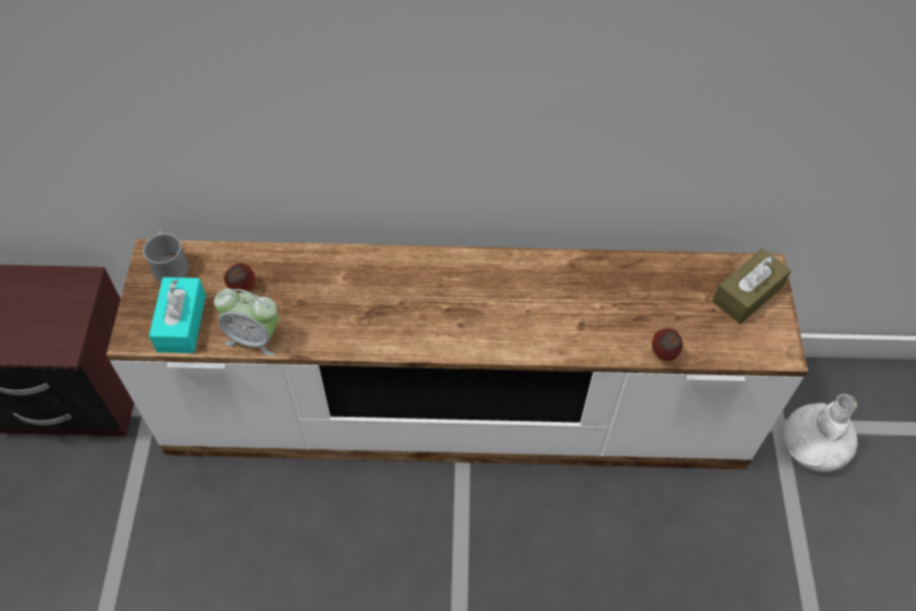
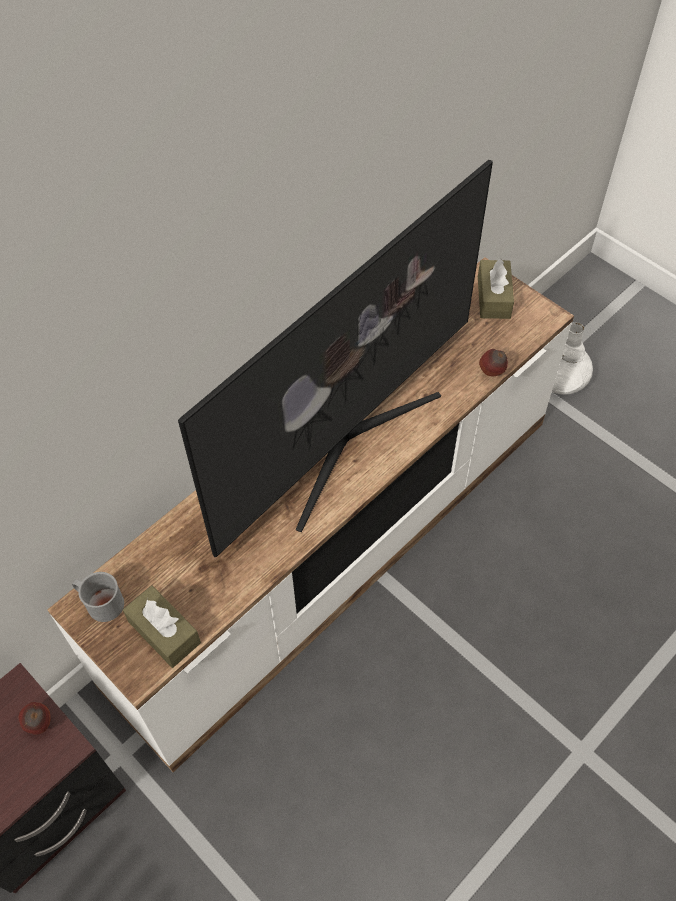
camera: 45 degrees left, 0 degrees up
turquoise tissue box [149,277,206,353] -> brown tissue box [123,586,201,668]
alarm clock [214,288,279,356] -> none
apple [224,263,256,293] -> apple moved to [19,702,51,734]
none -> television [178,160,493,557]

